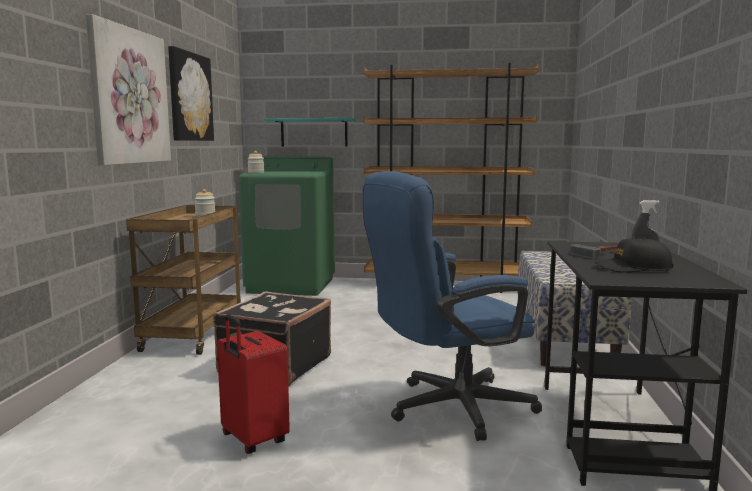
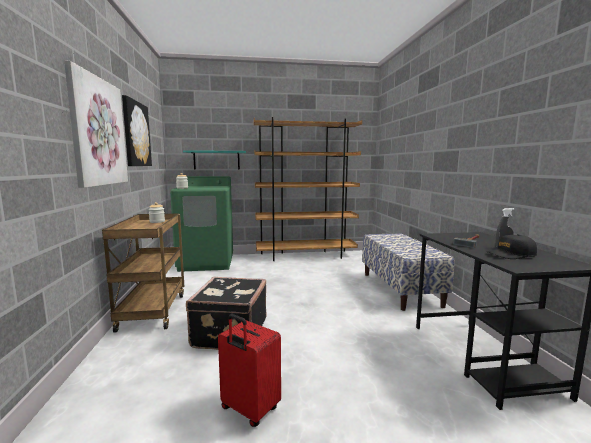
camera: 15 degrees left, 0 degrees up
blue office chair [362,171,542,441] -> none

